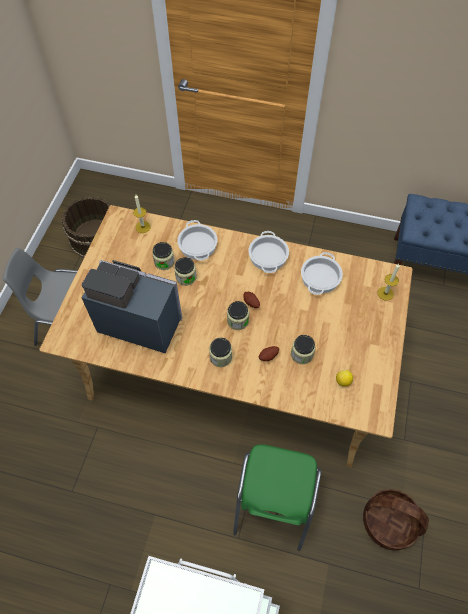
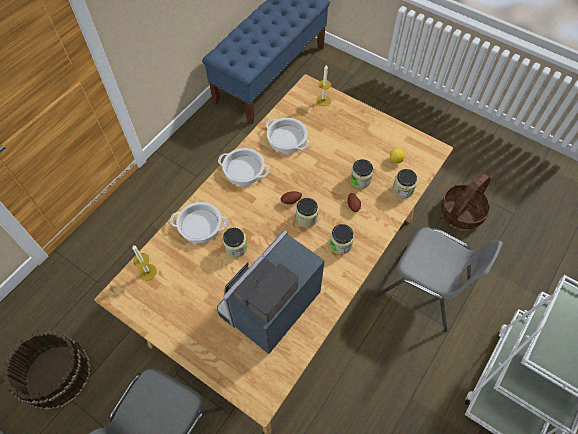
camera: 70 degrees left, 0 degrees up
jar [152,242,175,270] -> jar moved to [392,169,417,198]
green chair [233,444,321,551] -> grey chair [377,227,503,332]

